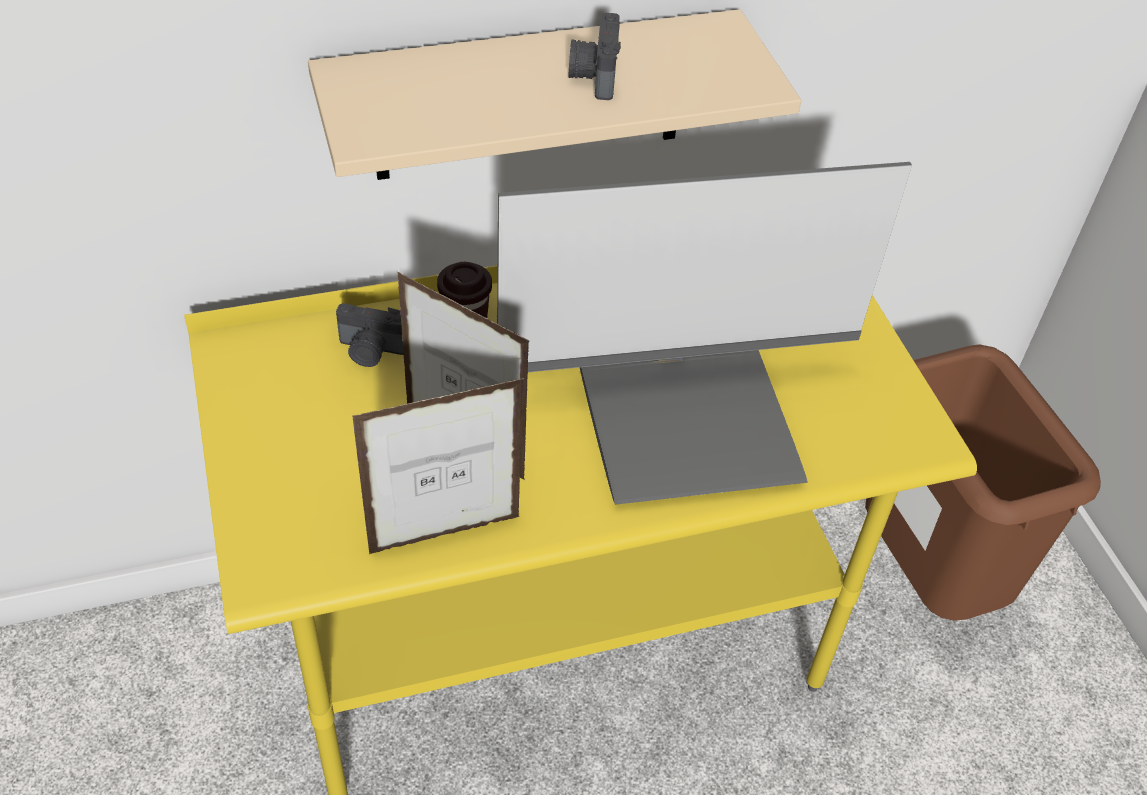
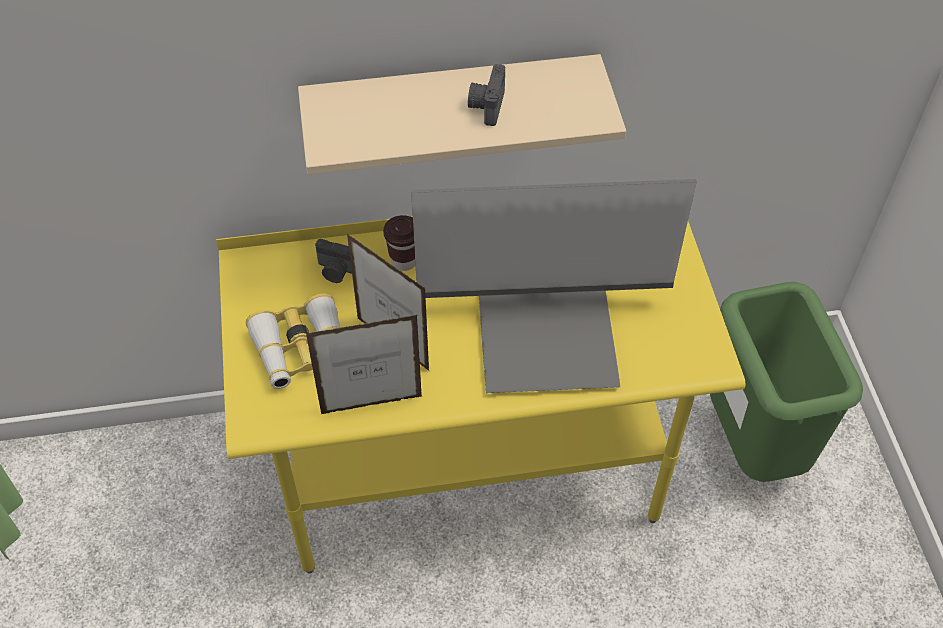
camera: 10 degrees right, 5 degrees up
brown trash can [865,344,1101,621] -> green trash can [710,282,863,482]
none -> binoculars [246,294,340,389]

